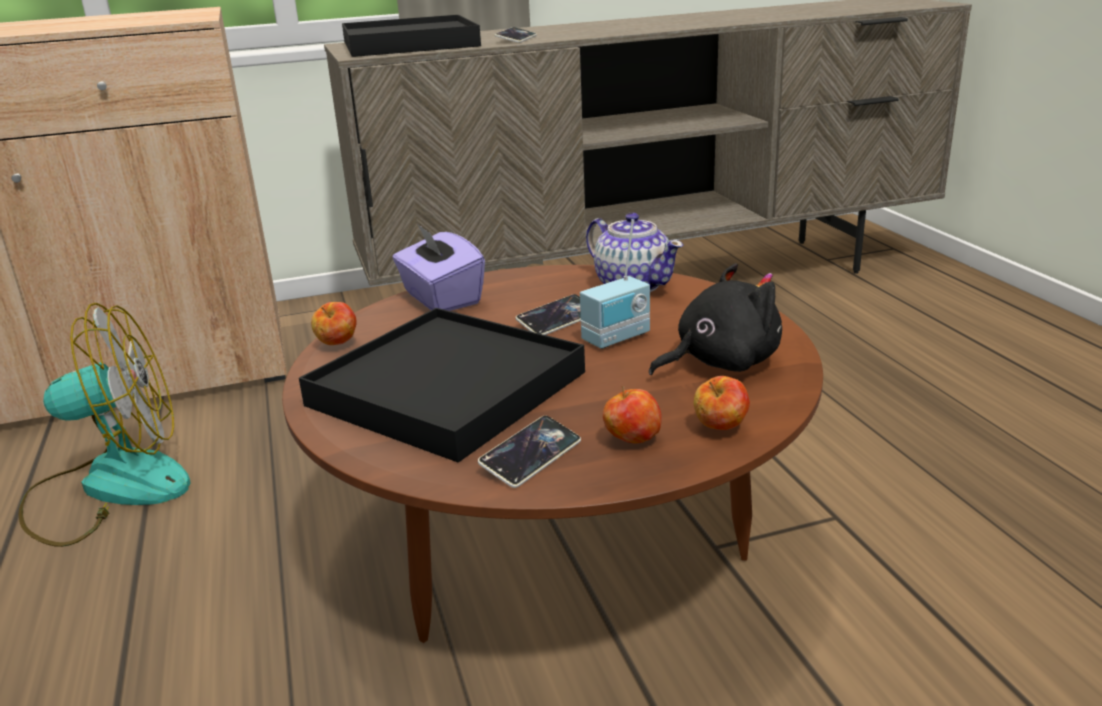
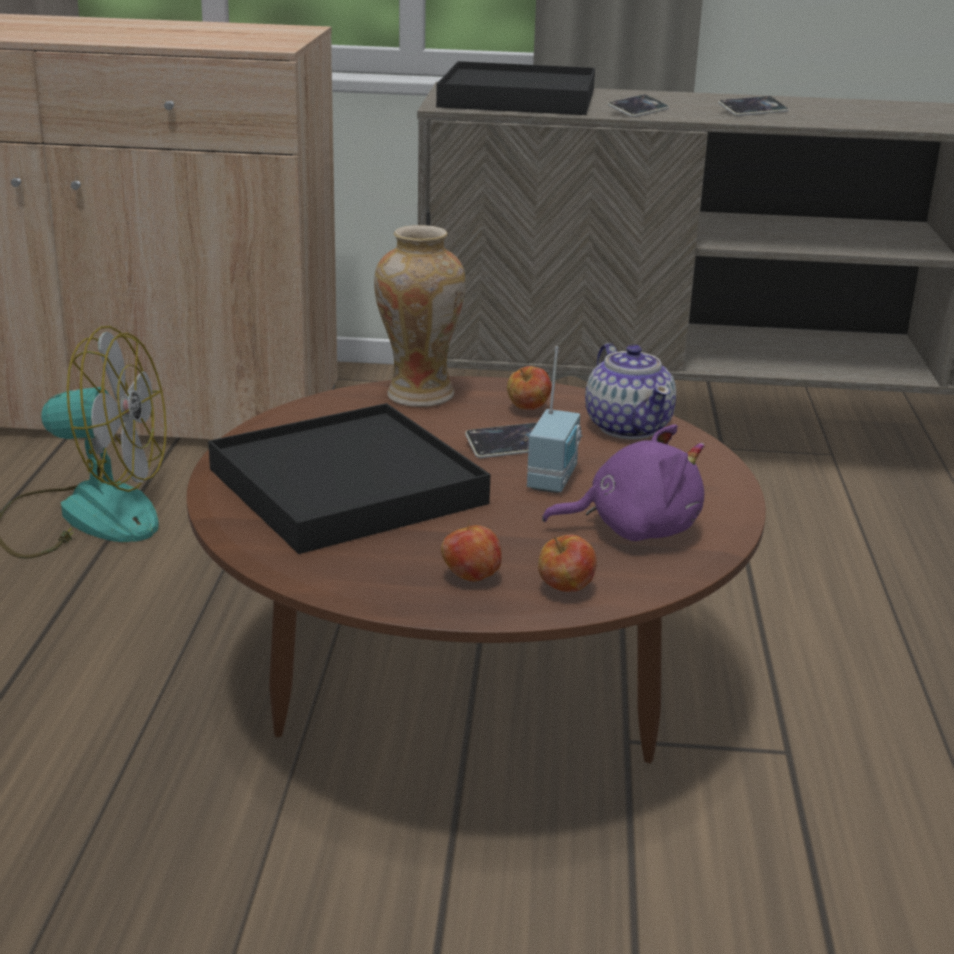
camera: 20 degrees right, 0 degrees up
apple [311,302,356,345] -> apple moved to [507,366,552,410]
purple tissue box [392,223,485,311] -> vase [374,225,466,407]
phone [478,416,581,488] -> phone moved to [718,96,789,116]
radio [580,219,650,349] -> radio turned 60 degrees counterclockwise [527,346,583,493]
black plush toy [649,263,782,375] -> purple plush toy [542,424,705,541]

